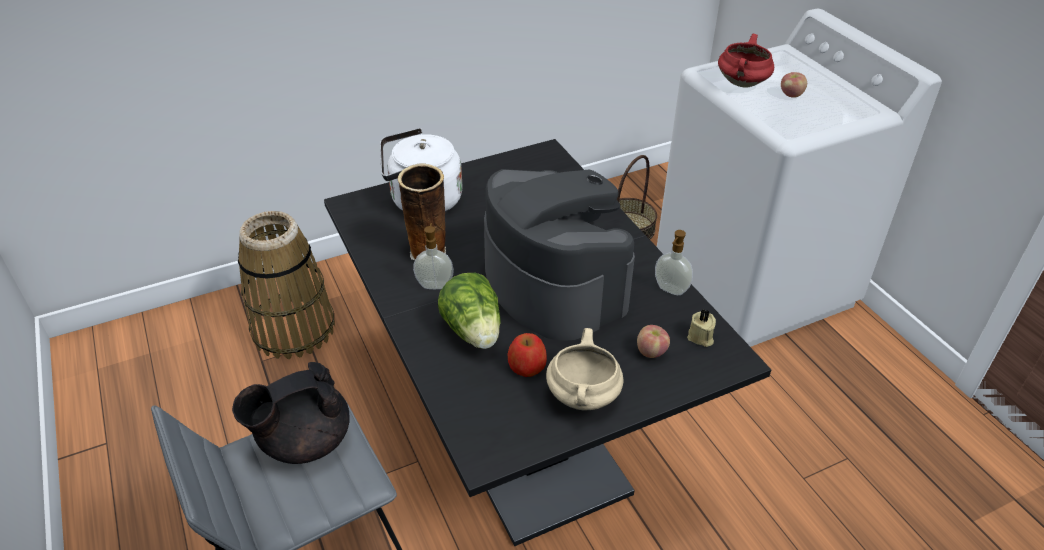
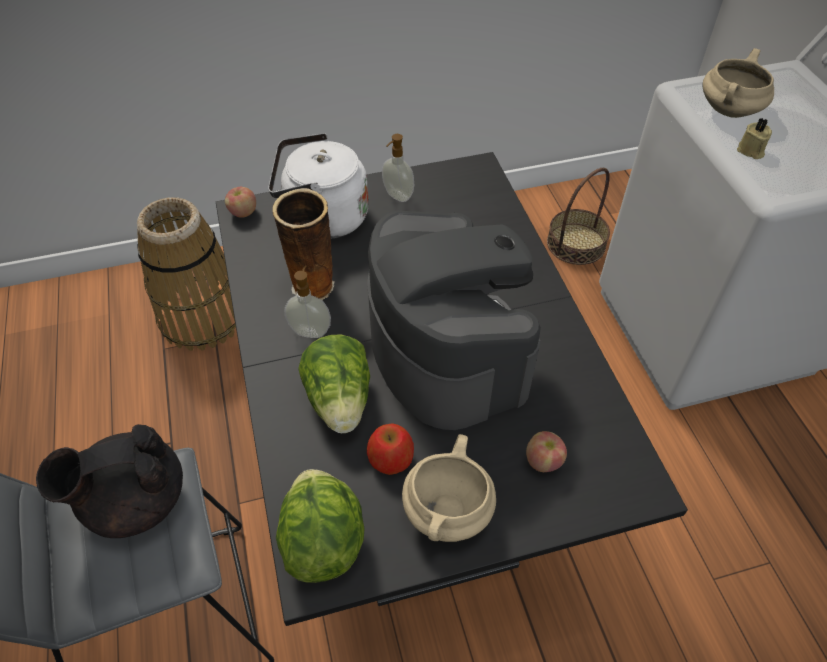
camera: 10 degrees right, 10 degrees up
soap dispenser [655,230,693,295] -> soap dispenser moved to [382,134,414,202]
beige candle [687,310,716,347] -> beige candle moved to [737,118,772,159]
red cooking pot [718,34,774,88] -> beige cooking pot [702,48,774,118]
apple [781,72,807,98] -> apple moved to [225,187,256,218]
none -> lettuce [276,469,365,583]

